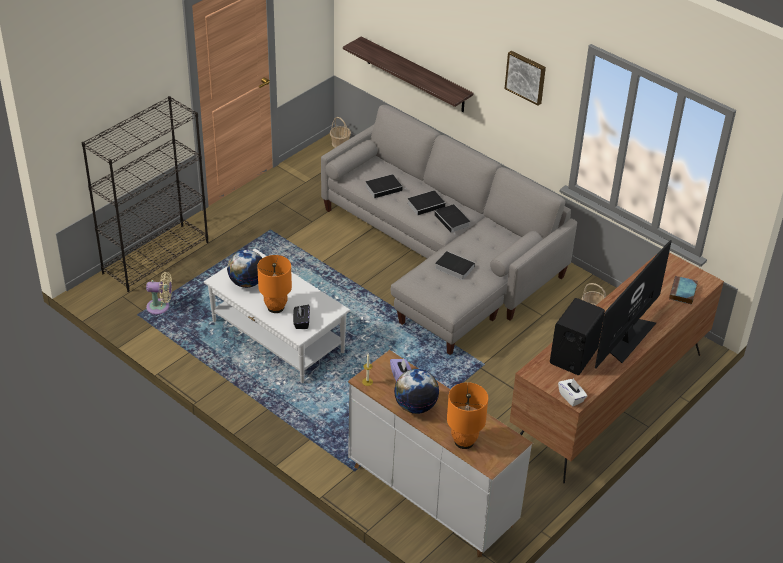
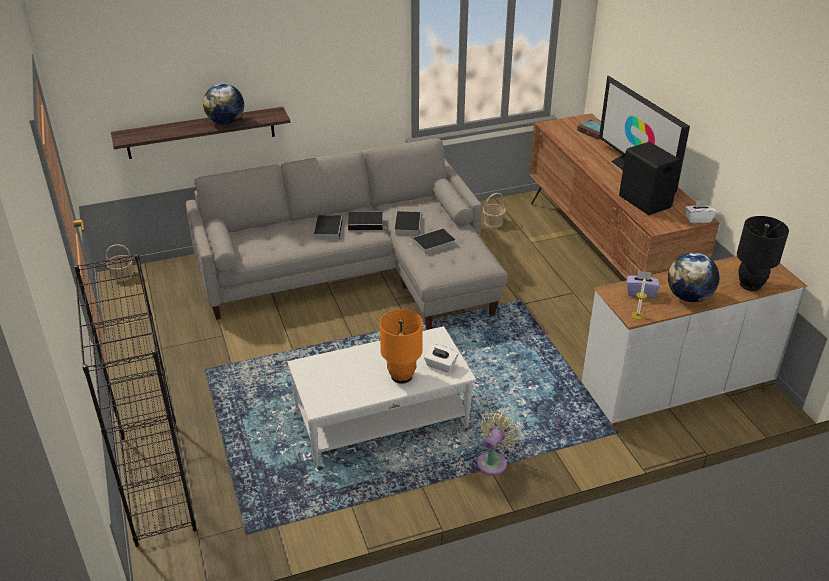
camera: 60 degrees left, 5 degrees down
beige fan [146,272,172,314] -> beige fan moved to [477,413,519,475]
globe [227,250,262,288] -> globe moved to [203,84,244,125]
black tissue box [293,305,310,329] -> white tissue box [424,344,458,372]
book [366,174,404,198] -> book moved to [395,211,421,236]
orange table lamp [447,382,488,449] -> black table lamp [737,216,789,291]
picture [505,51,546,106] -> none

